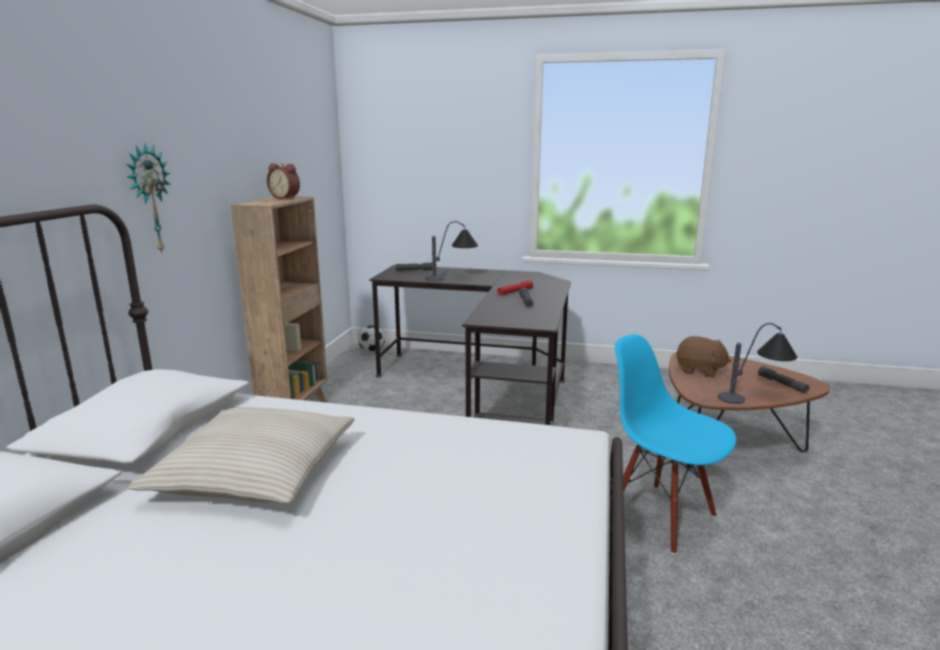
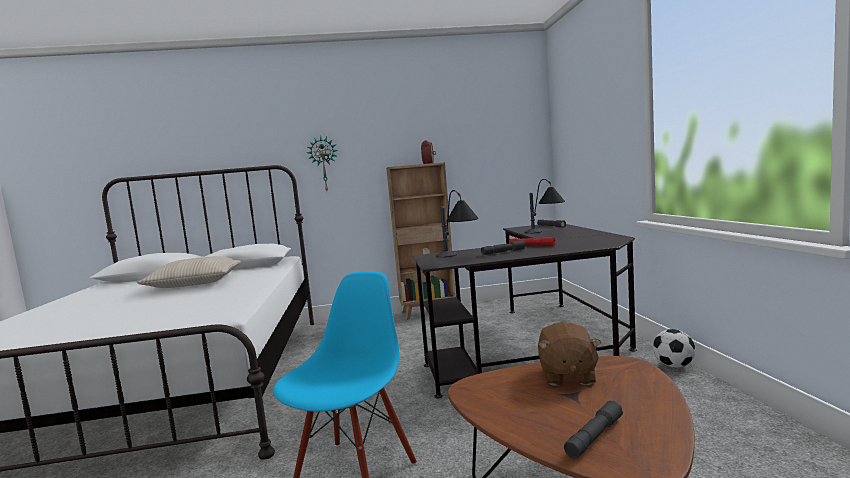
camera: 70 degrees right, 10 degrees down
football [358,325,385,352] -> football moved to [653,329,695,368]
table lamp [718,323,797,404] -> table lamp moved to [436,190,478,258]

